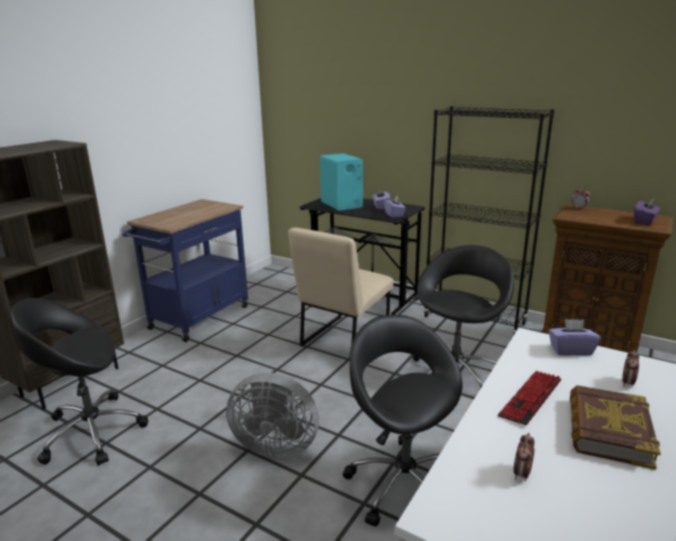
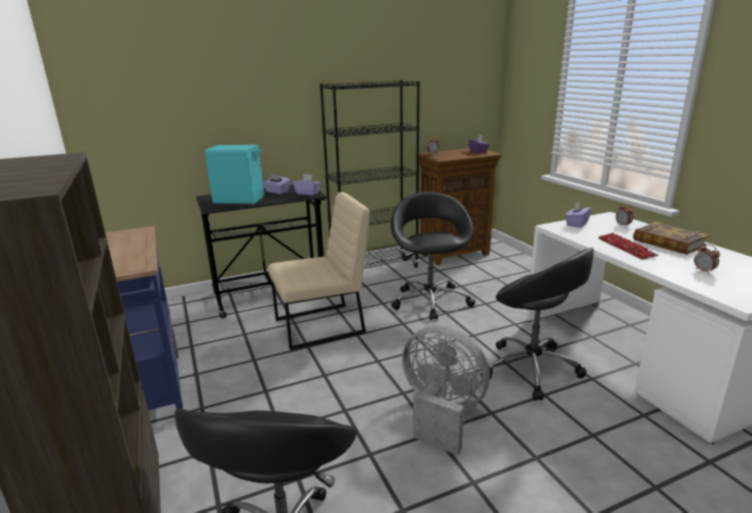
camera: 55 degrees left, 0 degrees up
grey fan [226,373,319,459] -> grey fan turned 105 degrees counterclockwise [402,325,490,455]
beige chair [288,228,393,346] -> beige chair turned 90 degrees counterclockwise [268,192,370,350]
black office chair [342,315,463,527] -> black office chair turned 120 degrees counterclockwise [480,247,594,401]

